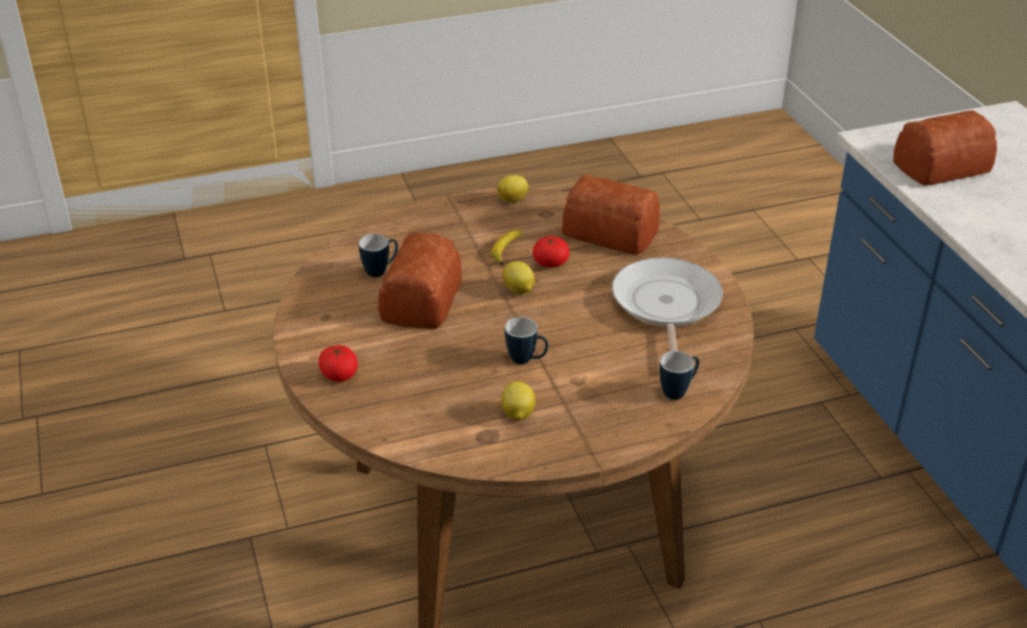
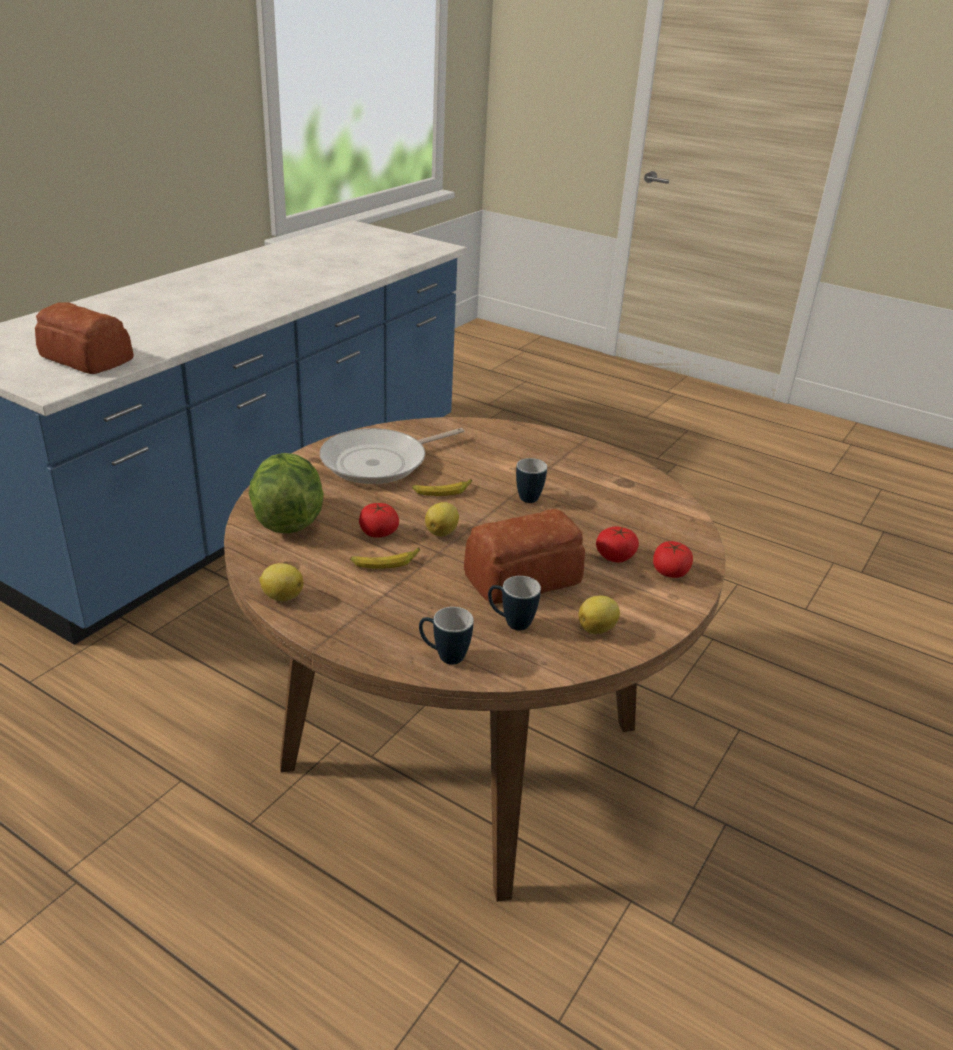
camera: 130 degrees left, 5 degrees down
lemon [501,381,536,420] -> lemon moved to [579,596,620,634]
bread [562,174,660,254] -> lettuce [249,453,324,534]
mug [659,351,699,400] -> mug moved to [419,607,474,665]
none -> banana [412,479,472,496]
none -> tomato [596,526,639,563]

